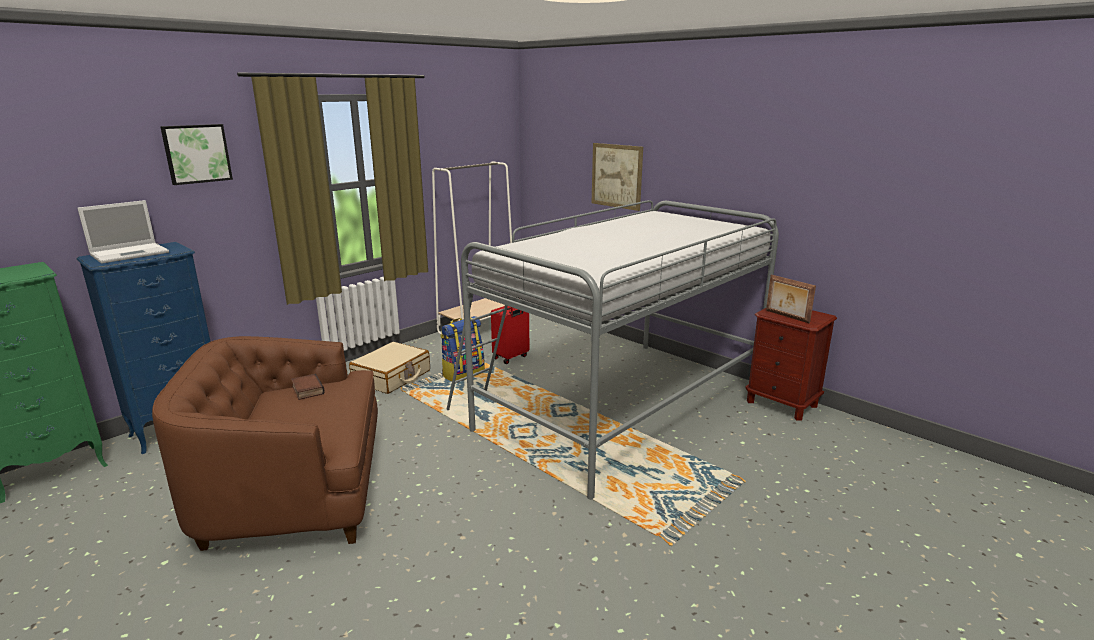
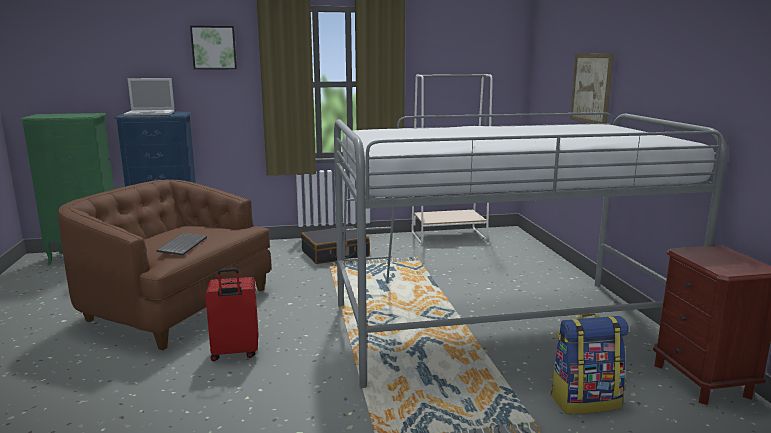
camera: 35 degrees right, 5 degrees down
book [291,374,325,400] -> none
beige suitcase [349,342,430,394] -> black suitcase [301,226,370,264]
backpack [441,316,485,381] -> backpack moved to [551,313,629,414]
red suitcase [491,297,529,364] -> red suitcase moved to [205,268,258,361]
picture frame [766,274,816,324] -> none
none -> keyboard [156,233,207,256]

